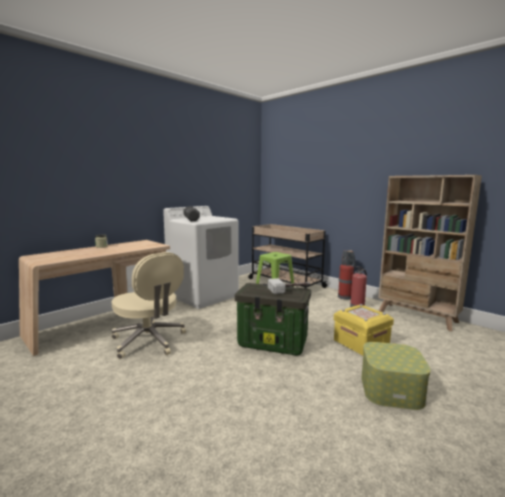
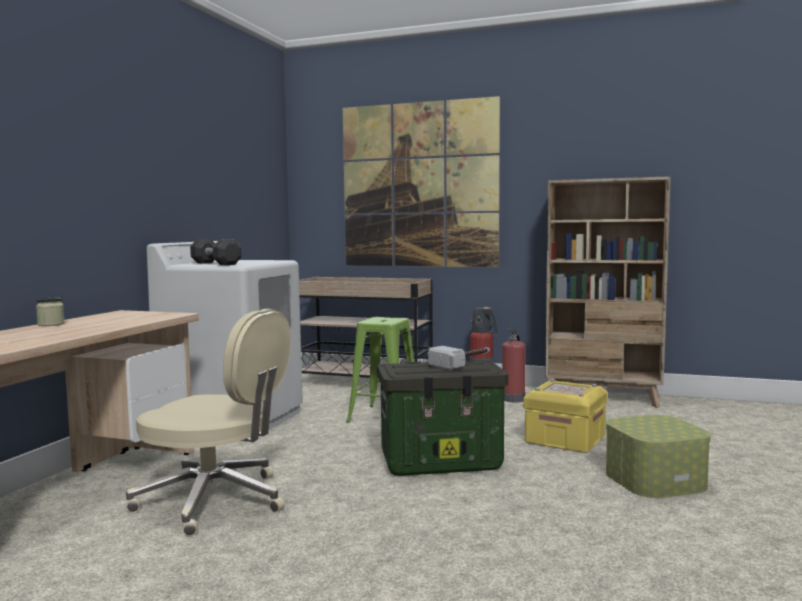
camera: 25 degrees left, 5 degrees down
none -> picture [343,96,500,267]

